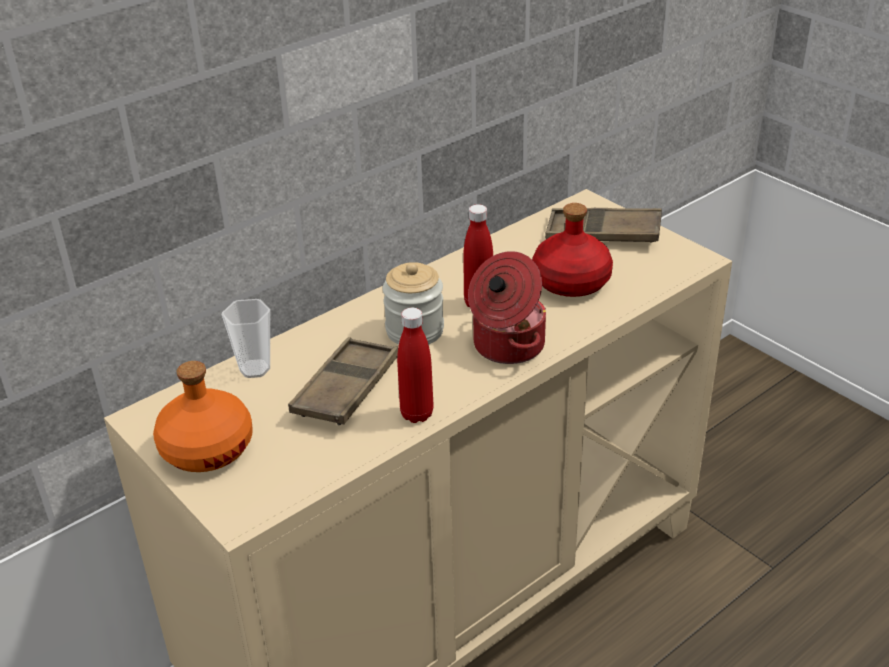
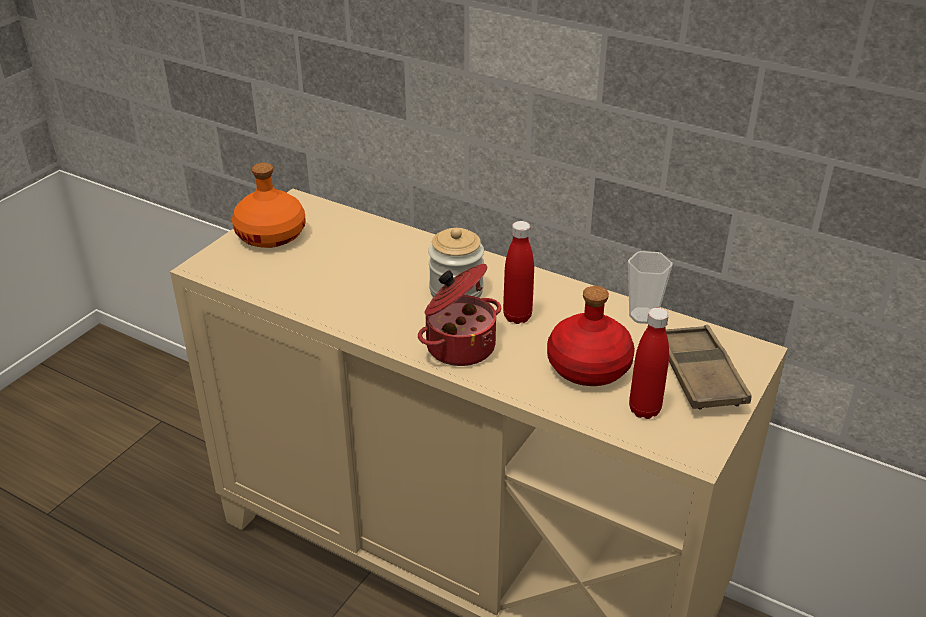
camera: 70 degrees right, 0 degrees up
cup [222,299,270,378] -> cup moved to [628,251,673,324]
brown tray [288,337,398,425] -> none
red bottle [397,308,433,423] -> red bottle moved to [629,308,669,419]

